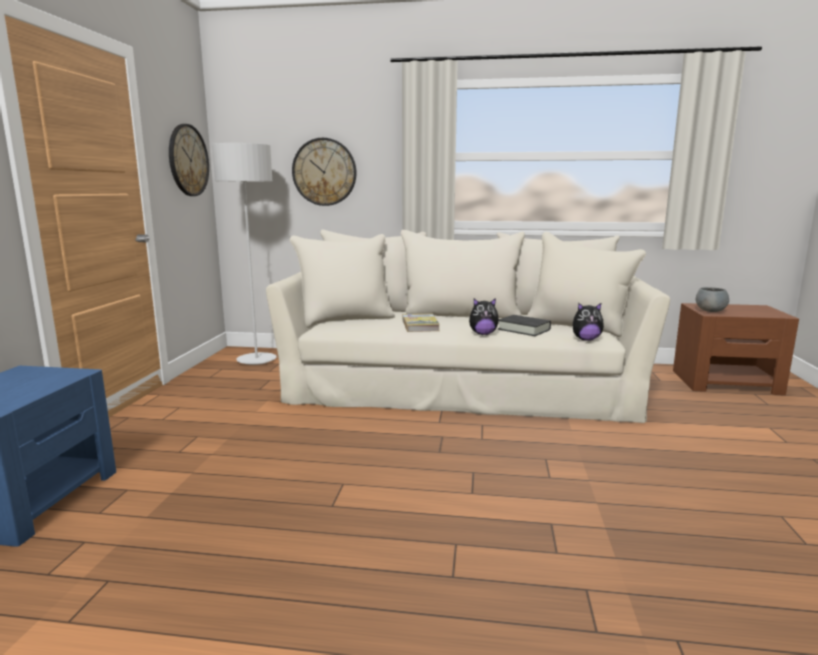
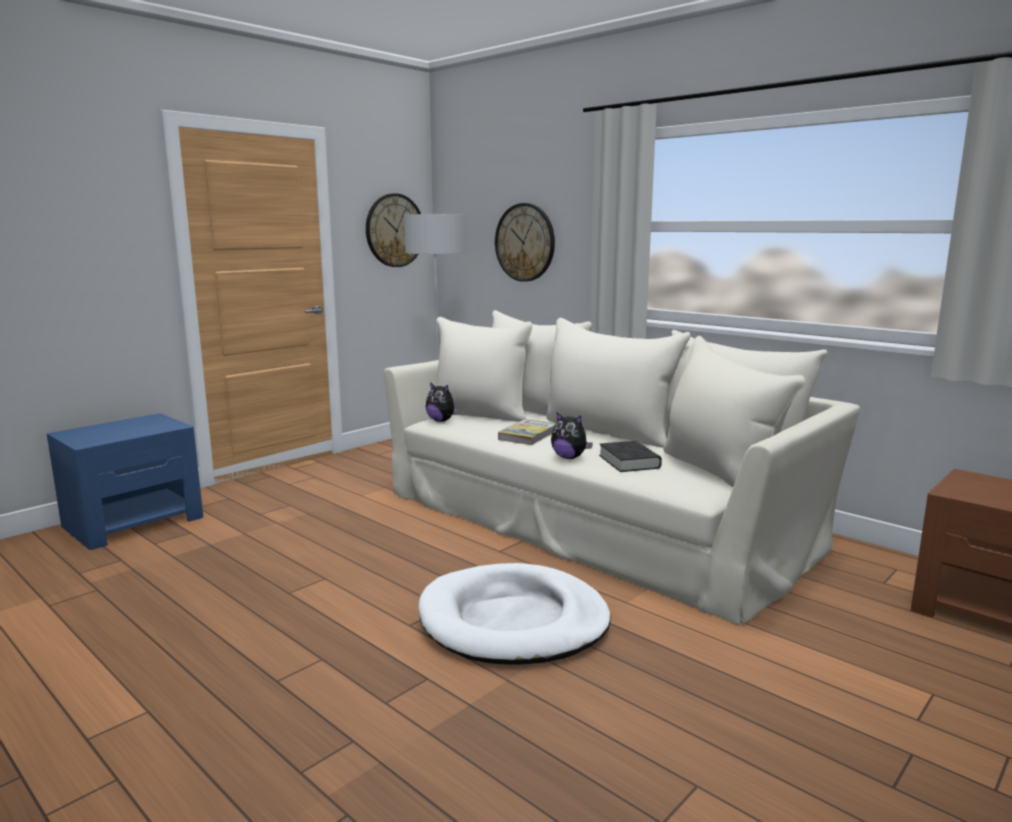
camera: 35 degrees right, 0 degrees up
plush toy [572,303,604,341] -> plush toy moved to [426,382,460,422]
grey bowl [696,287,729,312] -> none
none -> white dog bed [418,563,611,665]

